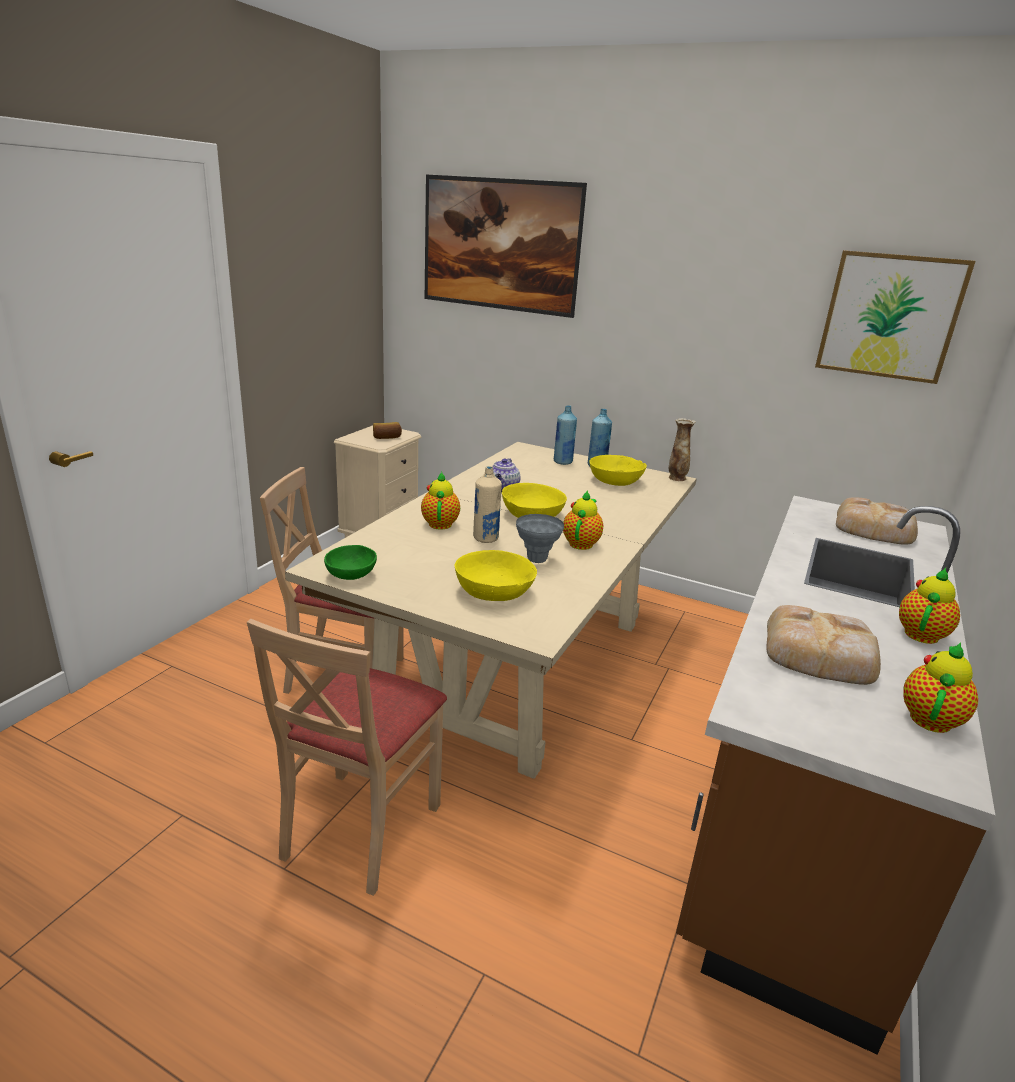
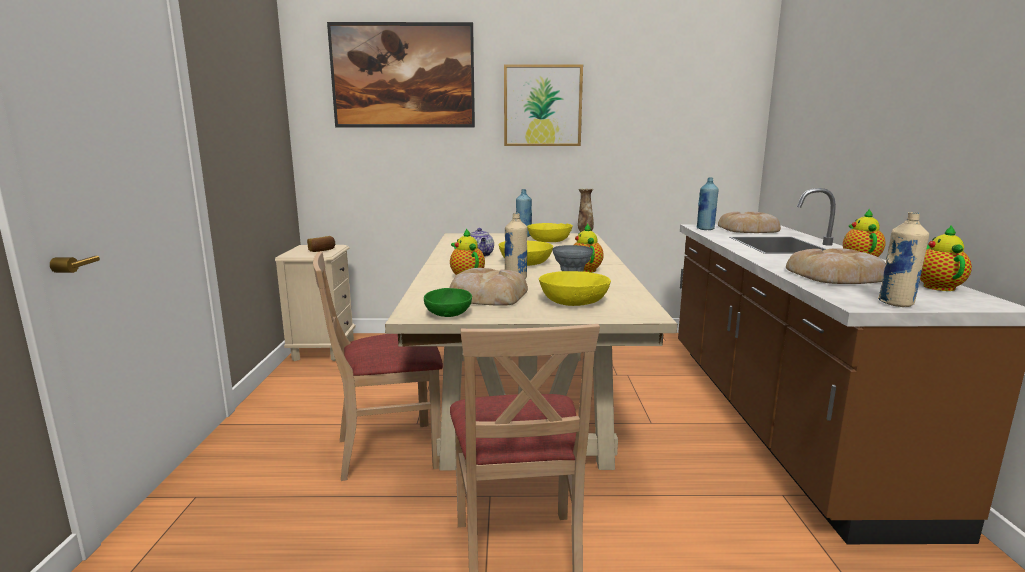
camera: 25 degrees left, 10 degrees down
blue bottle [554,405,577,465] -> blue bottle moved to [696,177,719,230]
picture [815,250,975,384] -> picture moved to [504,64,583,146]
none -> bread [449,268,528,306]
none -> beige bottle [878,212,929,307]

